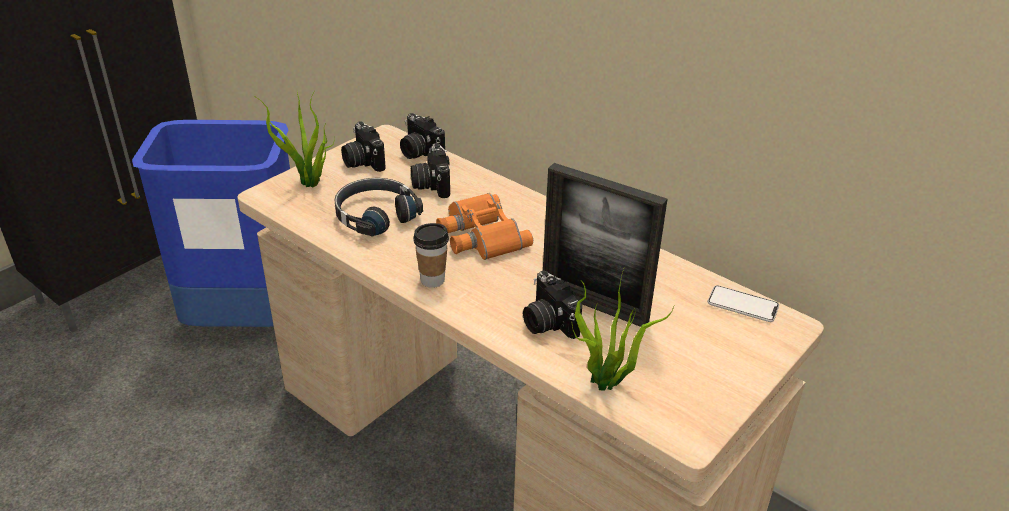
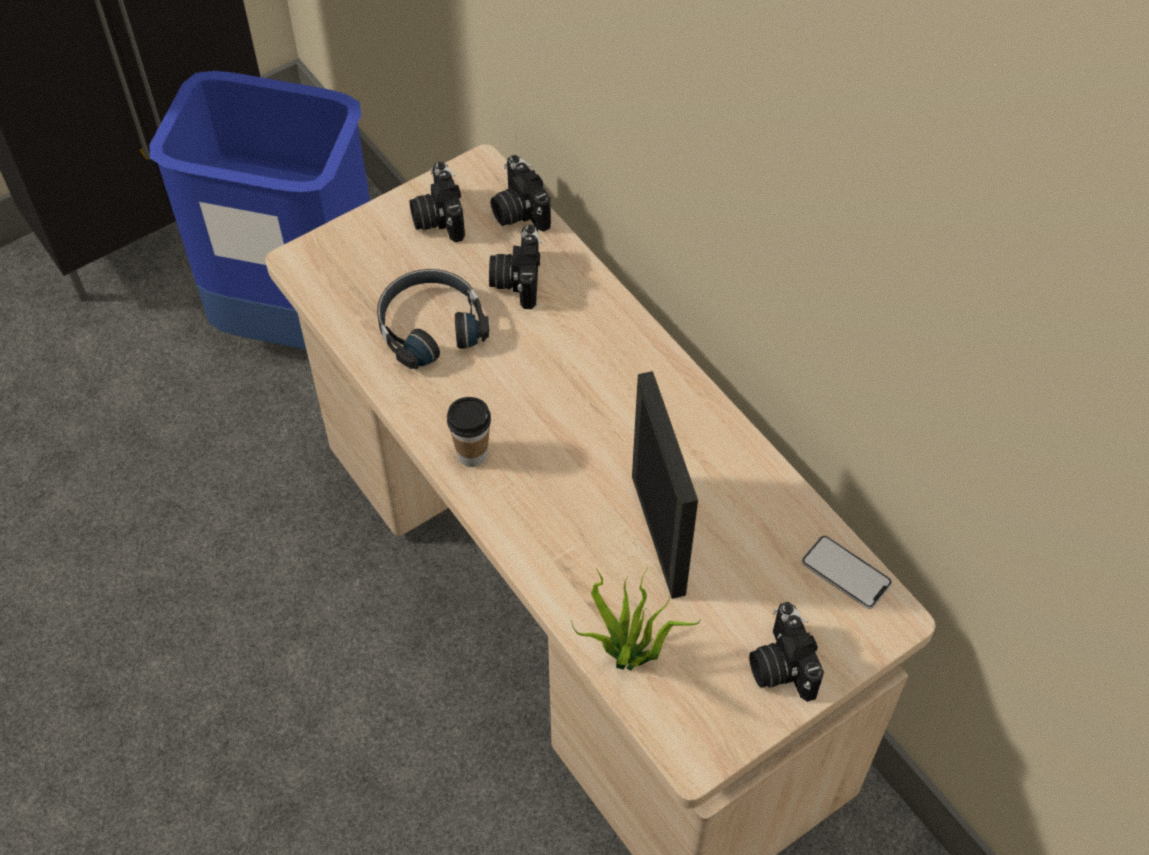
camera: 15 degrees right, 20 degrees up
potted plant [254,91,335,188] -> none
orange binoculars [436,193,533,260] -> none
camera [523,271,582,339] -> camera moved to [749,602,824,702]
picture frame [543,163,668,327] -> picture frame turned 150 degrees counterclockwise [632,371,698,599]

